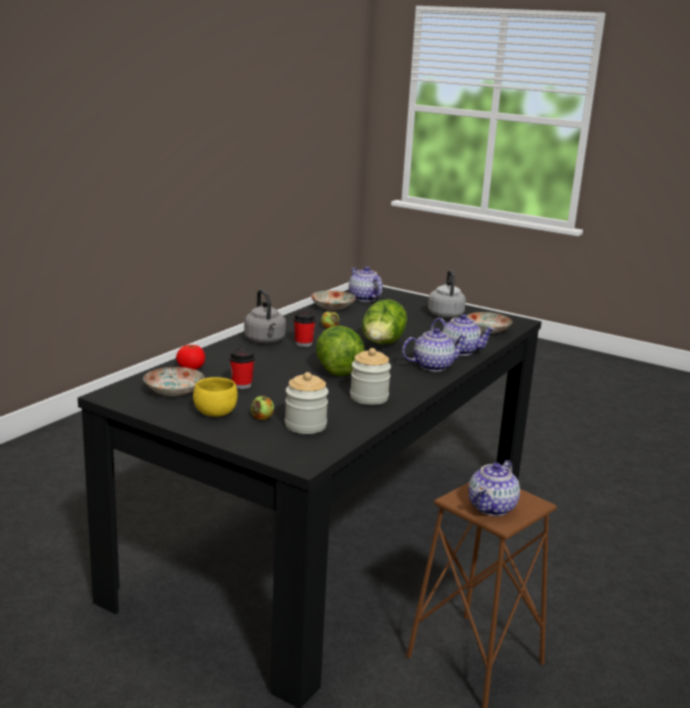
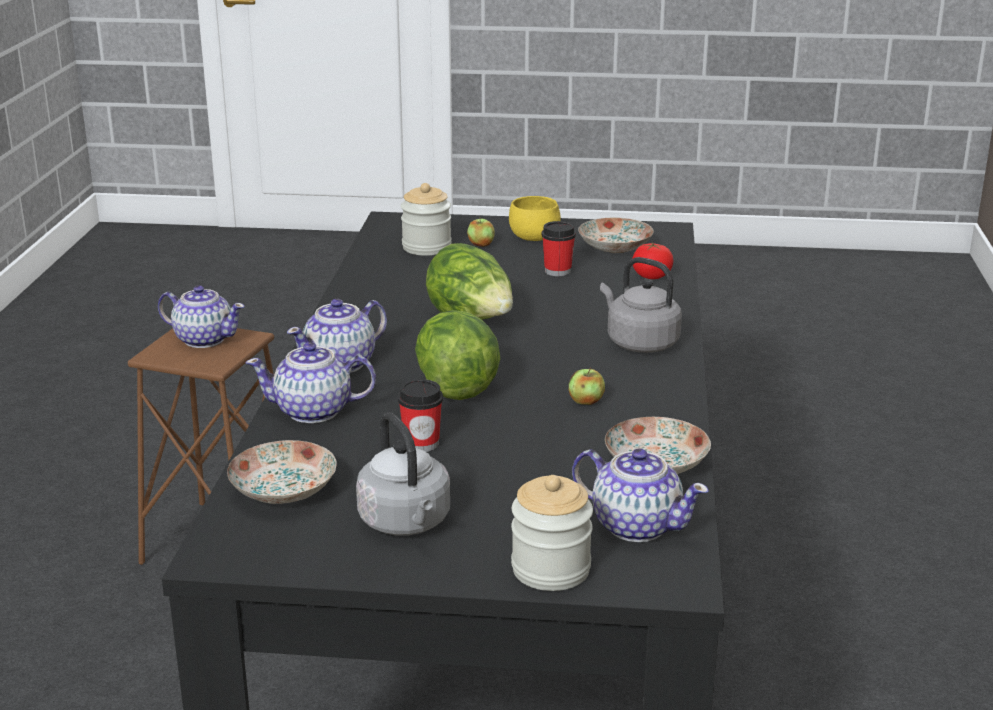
camera: 155 degrees right, 5 degrees up
cup [294,311,316,347] -> cup moved to [398,379,443,452]
jar [350,348,391,405] -> jar moved to [511,475,593,591]
teapot [469,460,520,516] -> teapot turned 105 degrees clockwise [158,285,245,348]

